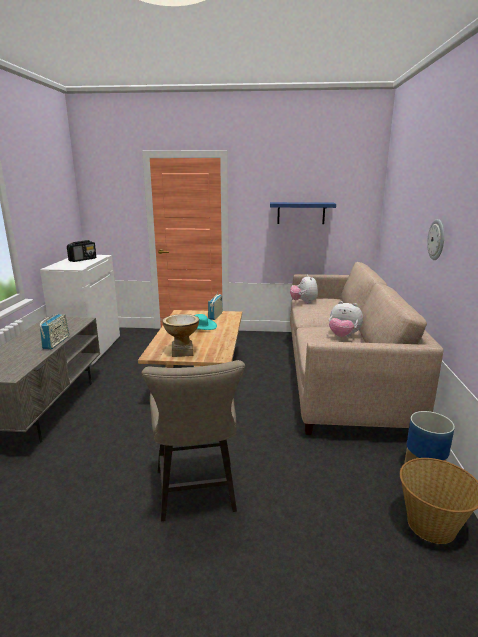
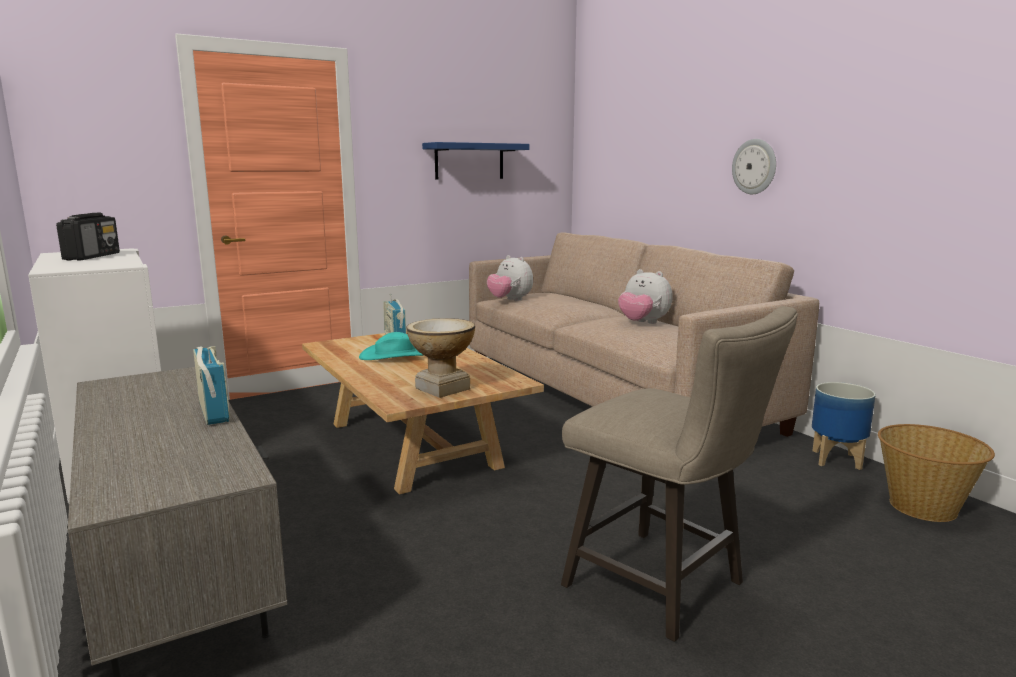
camera: 35 degrees left, 5 degrees down
plush toy [329,301,363,337] -> plush toy turned 45 degrees clockwise [618,269,673,324]

